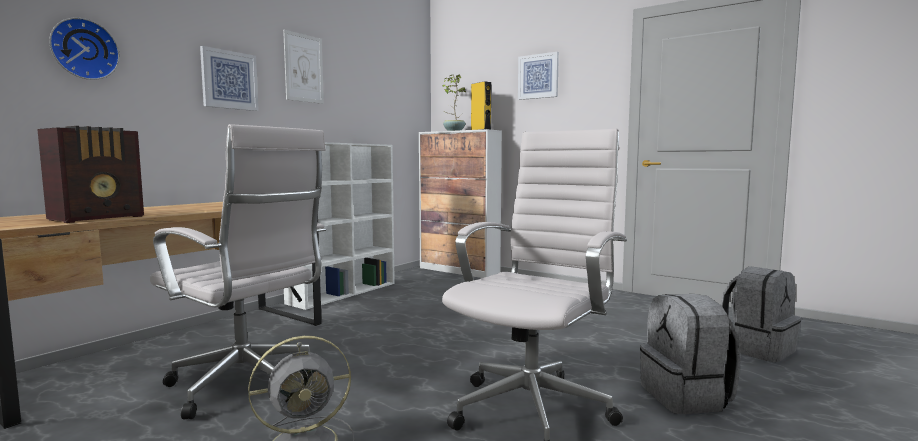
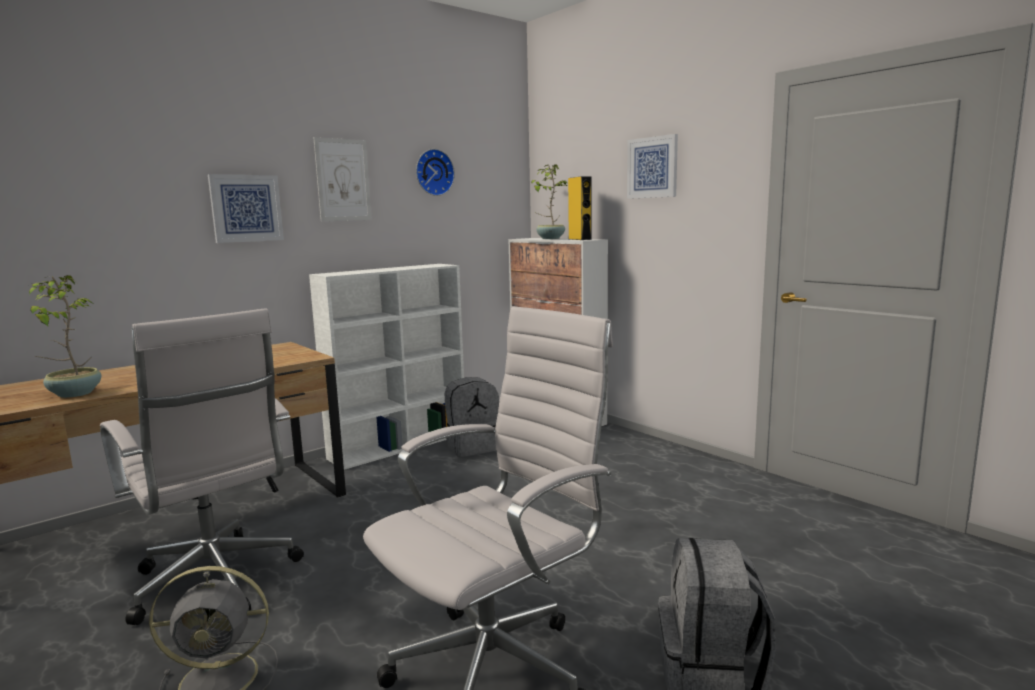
camera: 15 degrees right, 5 degrees up
radio [37,126,144,223] -> potted plant [29,275,101,398]
wall clock [49,18,120,80] -> wall clock moved to [416,149,455,196]
grey backpack [720,266,801,362] -> grey backpack moved to [445,377,499,457]

